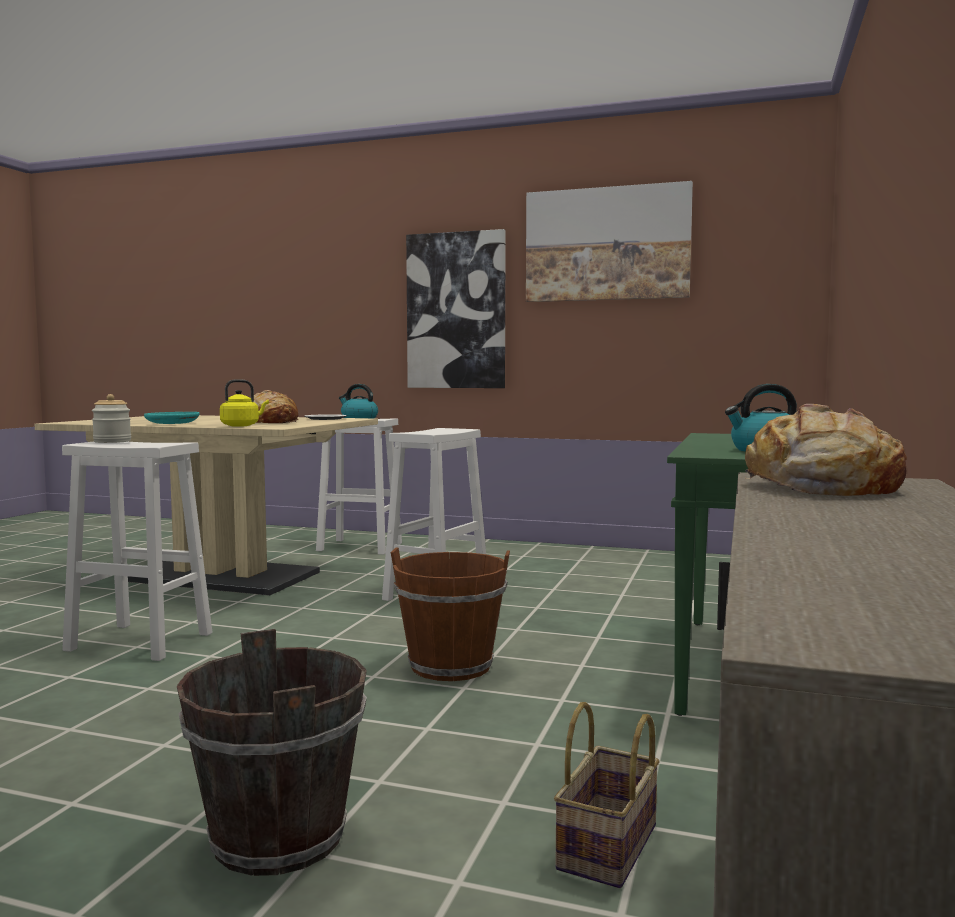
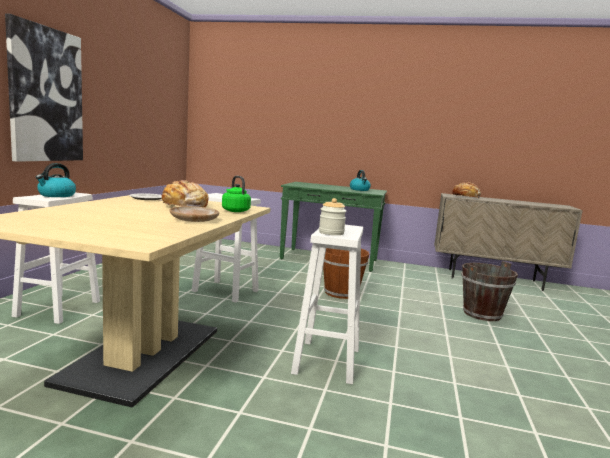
camera: 95 degrees left, 5 degrees up
turquoise plate [144,412,200,424] -> beige plate [169,206,219,222]
yellow kettle [220,379,269,427] -> green kettle [222,176,251,212]
picture [526,181,693,302] -> none
basket [554,702,660,888] -> none

